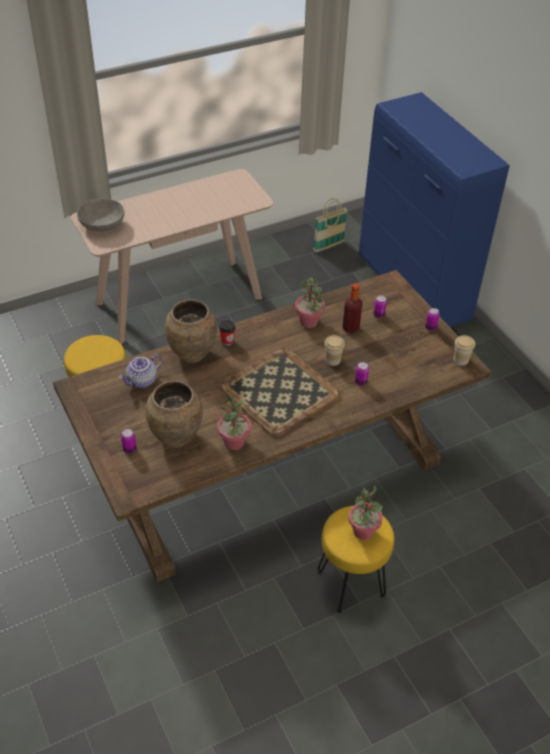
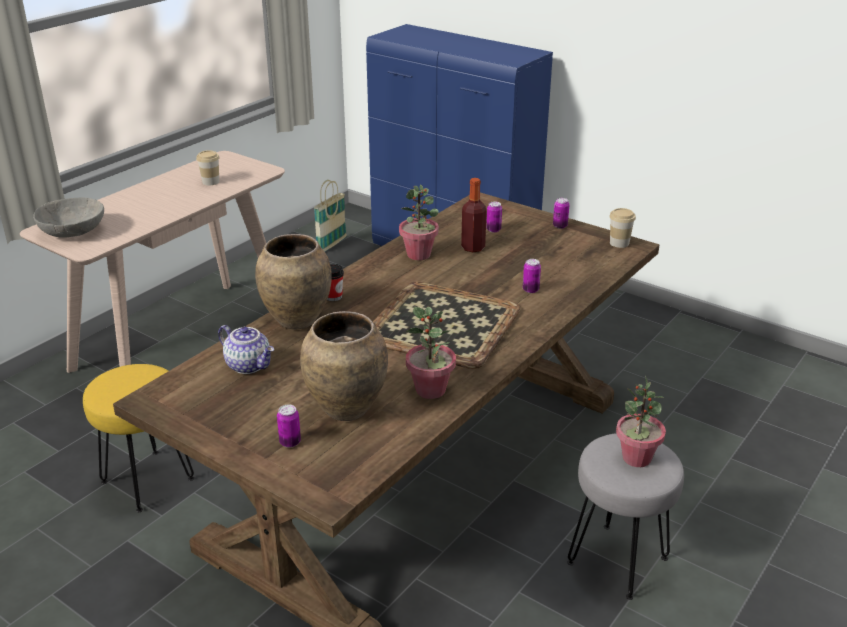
camera: 25 degrees left, 15 degrees down
teapot [119,354,162,388] -> teapot turned 75 degrees counterclockwise [218,325,274,374]
yellow stool [318,506,394,613] -> grey stool [567,433,684,600]
cup [324,335,345,366] -> cup moved to [196,150,220,185]

